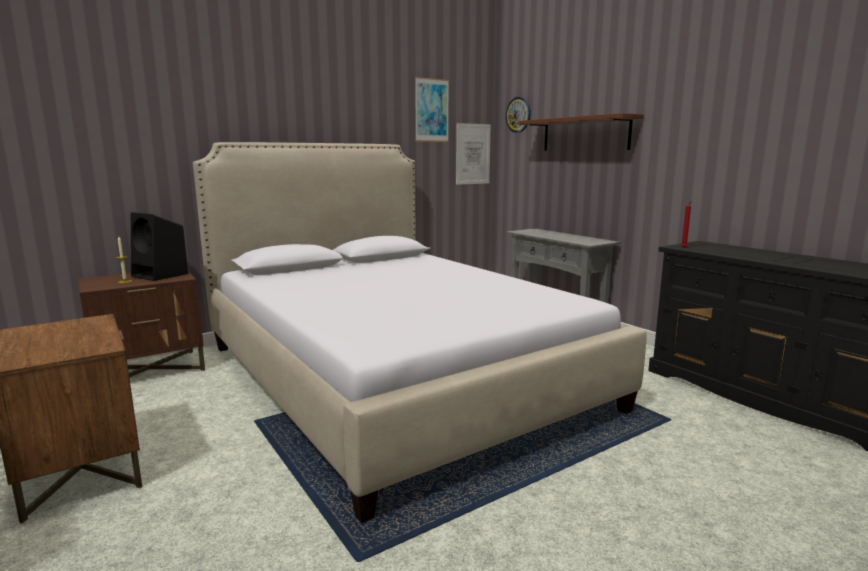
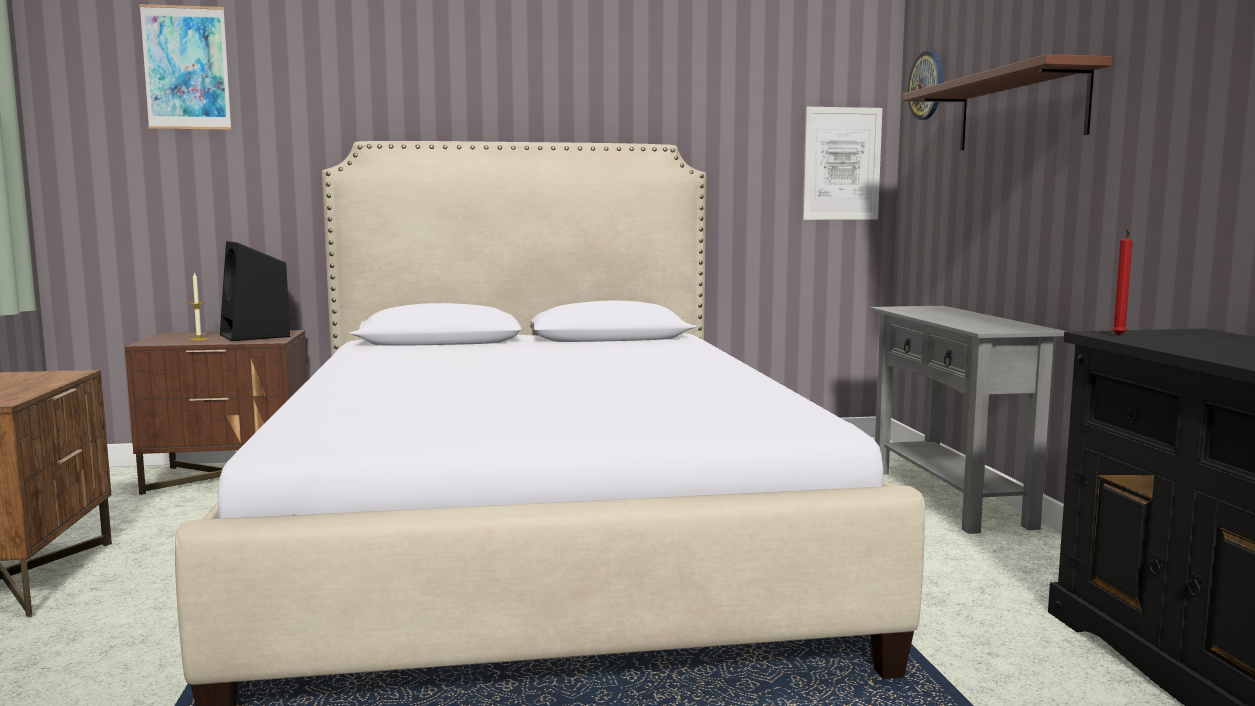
camera: 25 degrees right, 5 degrees down
picture [415,77,449,142] -> picture moved to [139,4,232,130]

